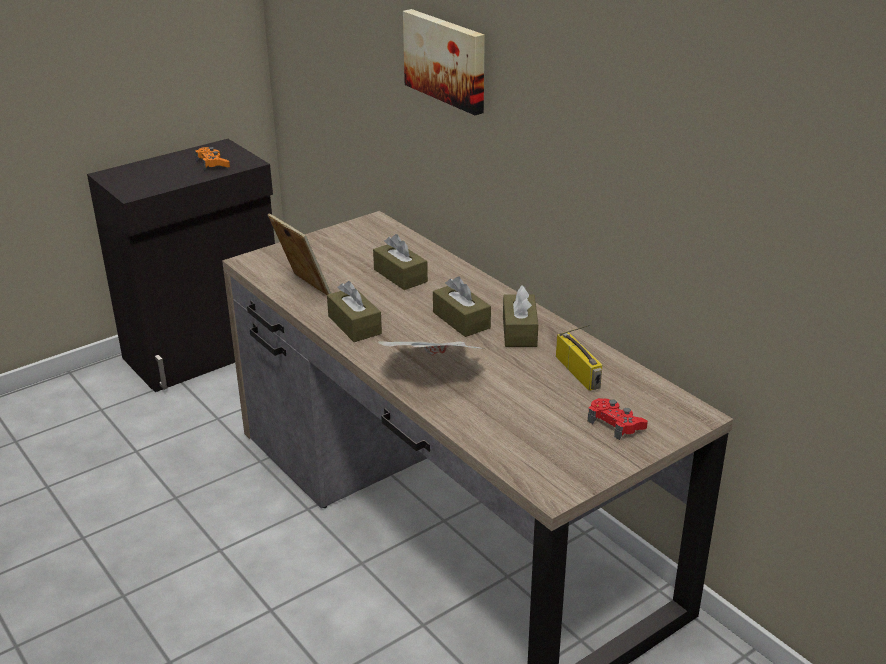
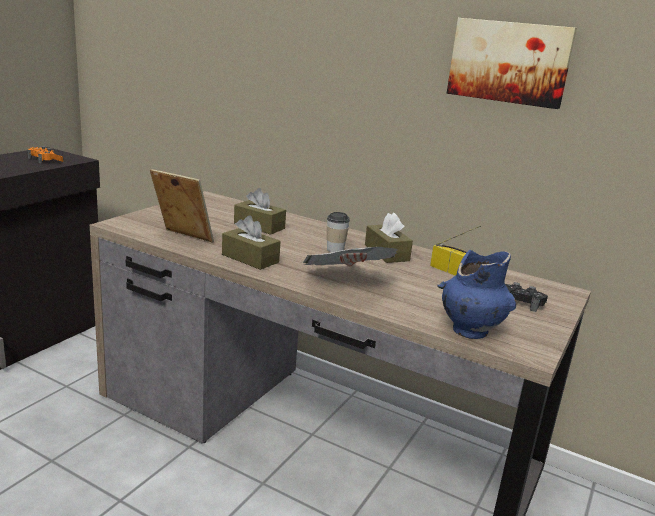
camera: 25 degrees left, 10 degrees down
picture [403,9,485,115] -> picture moved to [447,18,577,109]
brown tissue box [433,277,491,337] -> cup [327,212,350,252]
red game controller [588,398,648,440] -> black game controller [505,282,548,312]
none -> blue vase [437,250,516,339]

